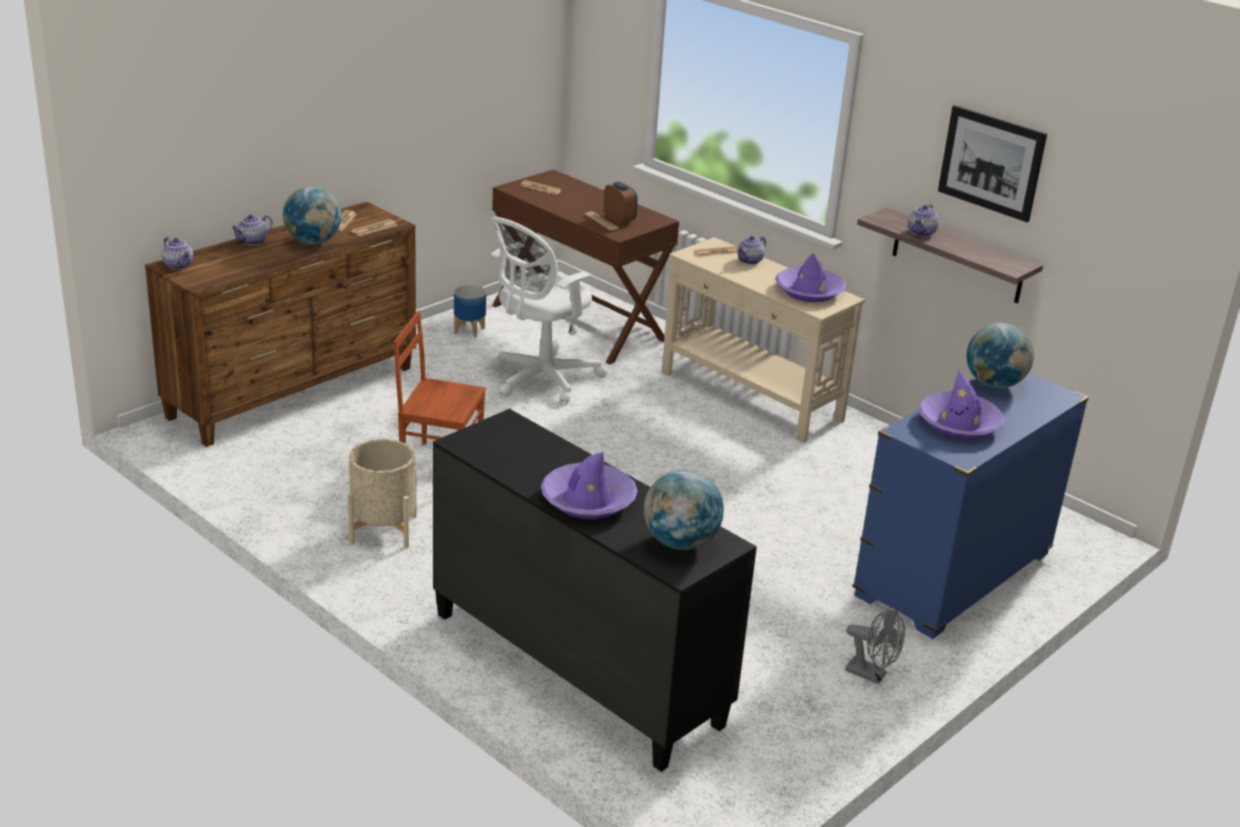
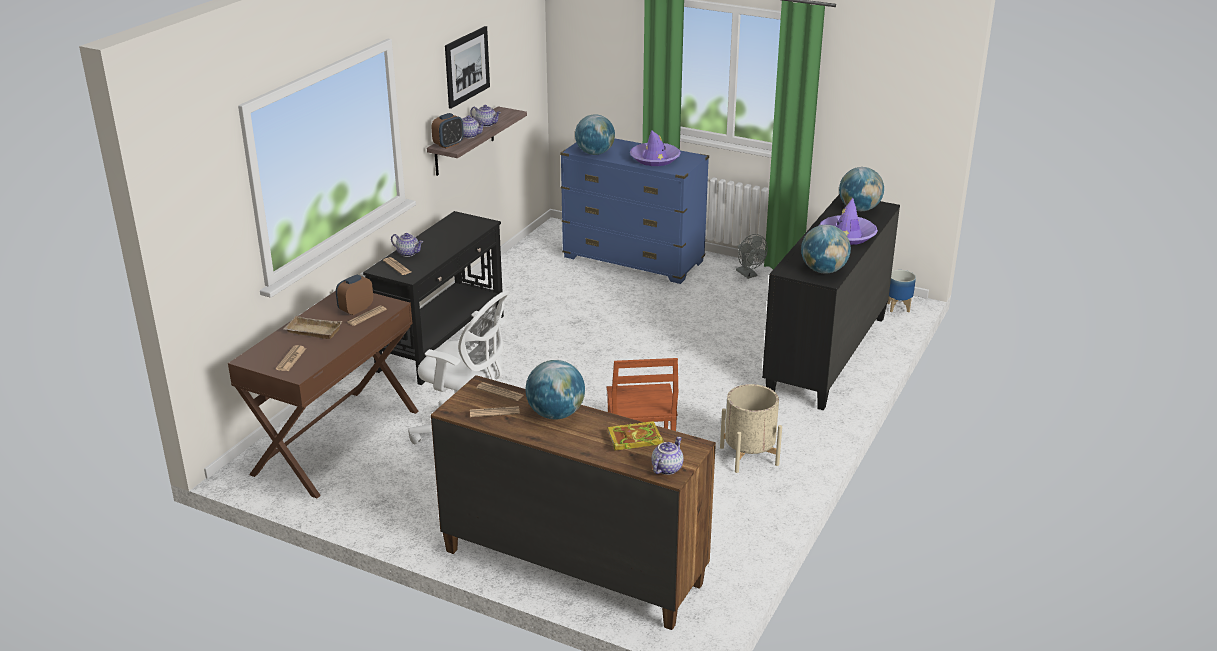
camera: 105 degrees left, 0 degrees up
teapot [230,214,273,245] -> teapot moved to [470,105,501,127]
planter [454,285,486,338] -> planter moved to [887,270,916,312]
beige console table [662,237,865,443] -> black console table [363,211,504,385]
purple hat [775,253,846,302] -> none
grey fan [845,607,905,684] -> grey fan turned 135 degrees clockwise [736,234,768,279]
none -> beige tray [284,316,342,339]
none -> alarm clock [431,113,464,149]
none -> book [608,421,664,450]
none -> globe [801,225,851,274]

